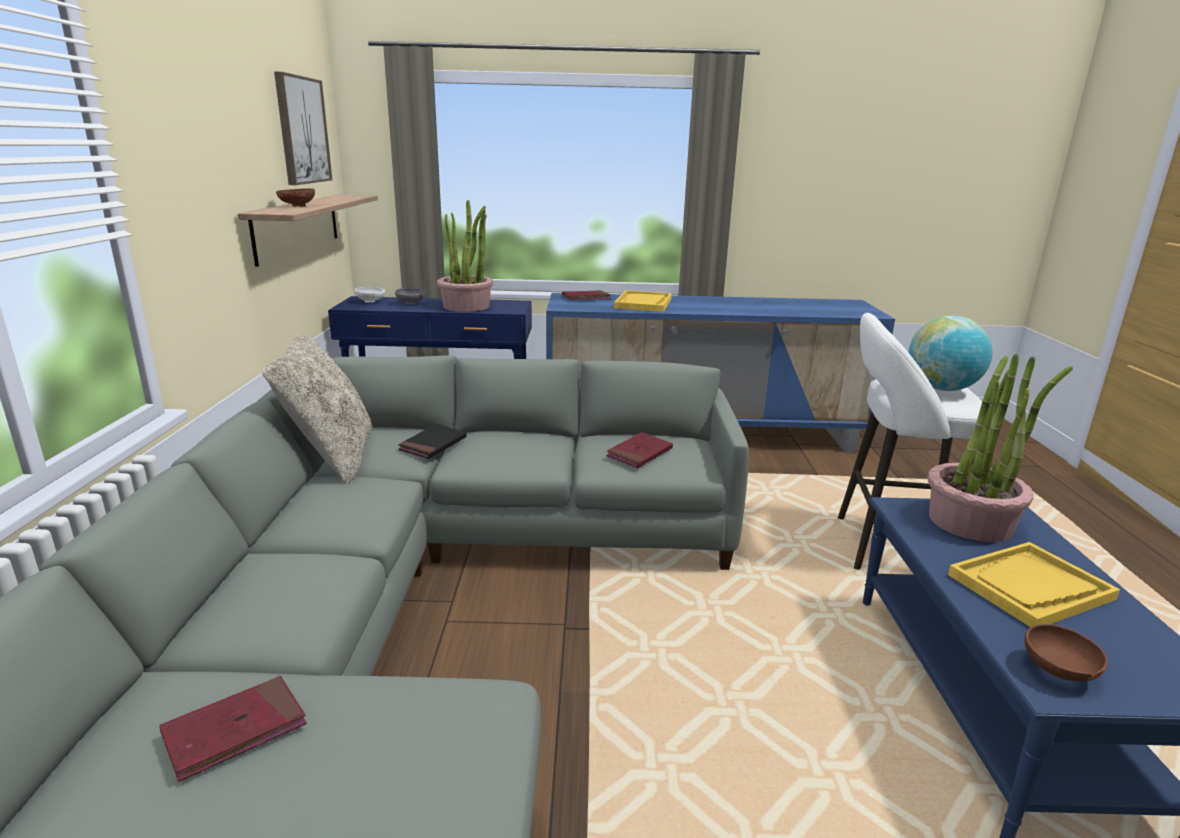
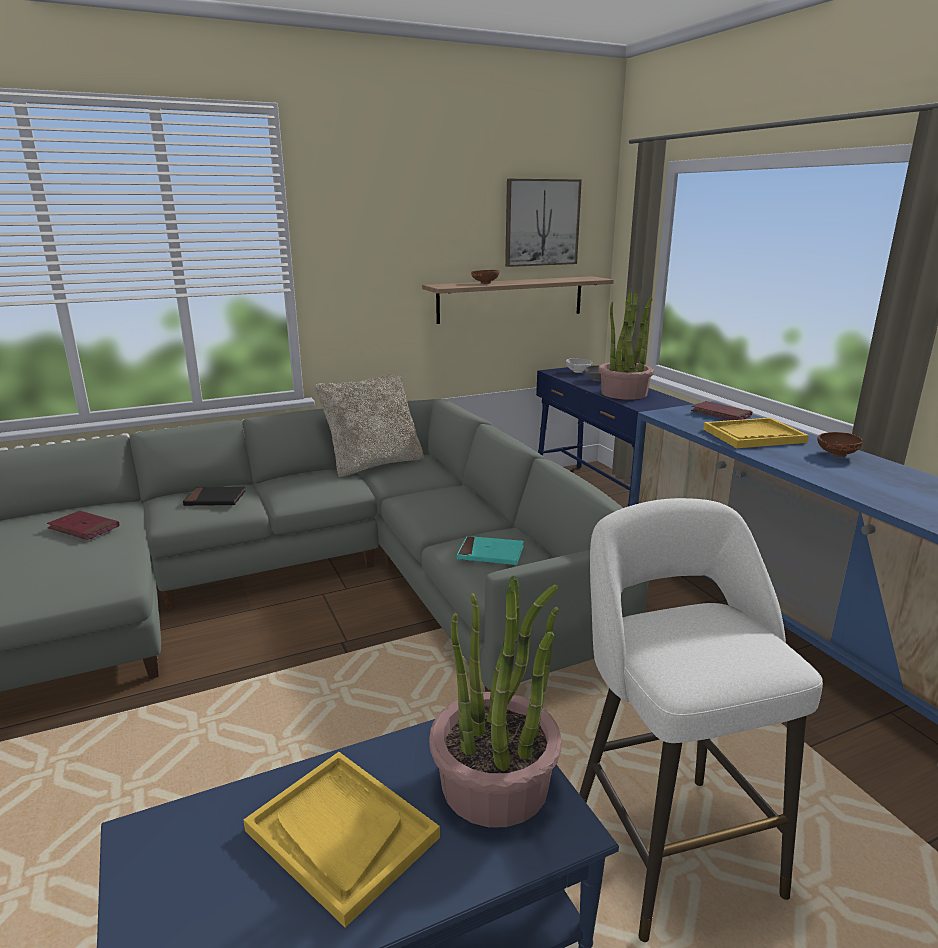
camera: 65 degrees right, 0 degrees up
black book [398,424,467,459] -> black book moved to [183,487,246,506]
red book [606,432,673,468] -> turquoise book [457,536,524,565]
globe [909,316,993,391] -> none
brown bowl [1024,624,1108,682] -> brown bowl moved to [817,432,863,457]

